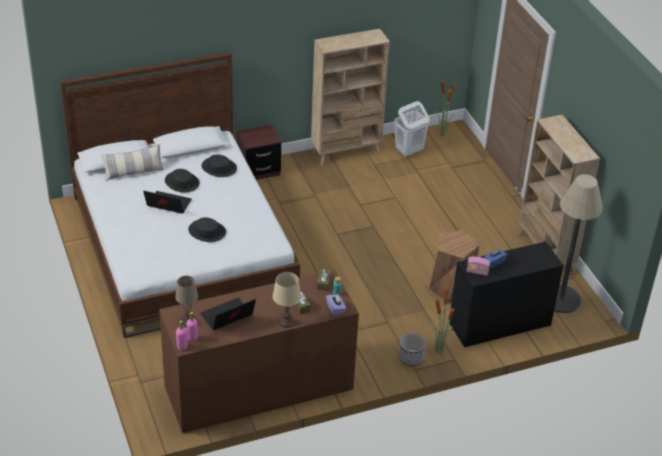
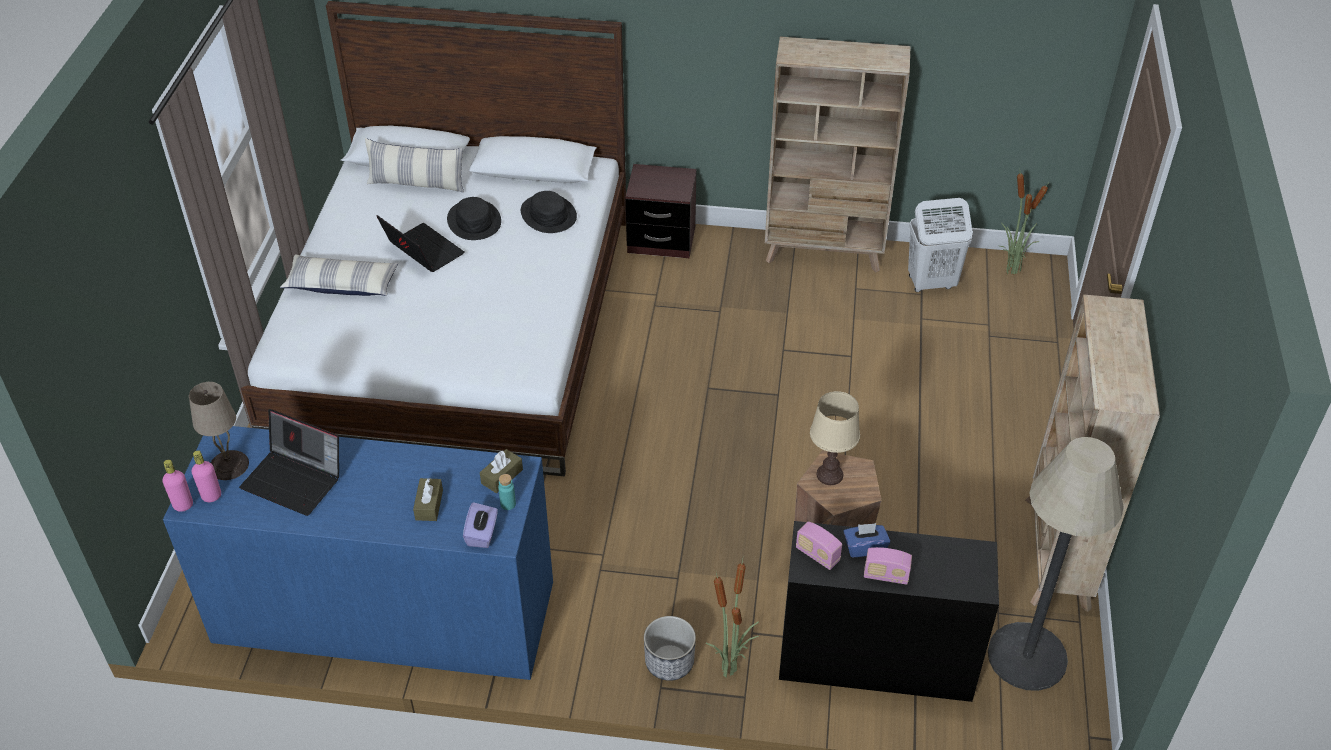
camera: 30 degrees right, 5 degrees up
brown dresser [159,270,359,433] -> blue dresser [163,426,553,680]
black hat [188,217,226,242] -> none
laptop [200,298,256,330] -> laptop turned 150 degrees counterclockwise [239,409,339,516]
beige table lamp [273,272,301,328] -> beige table lamp moved to [810,391,860,485]
none -> pillow [280,254,398,296]
none -> radio [864,547,912,585]

